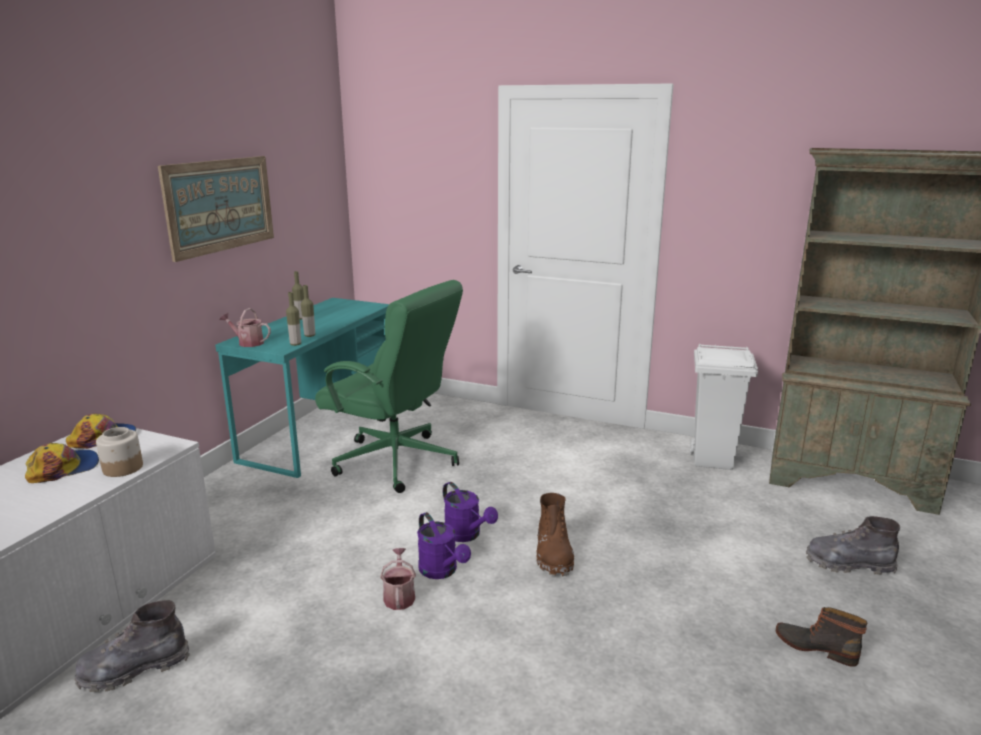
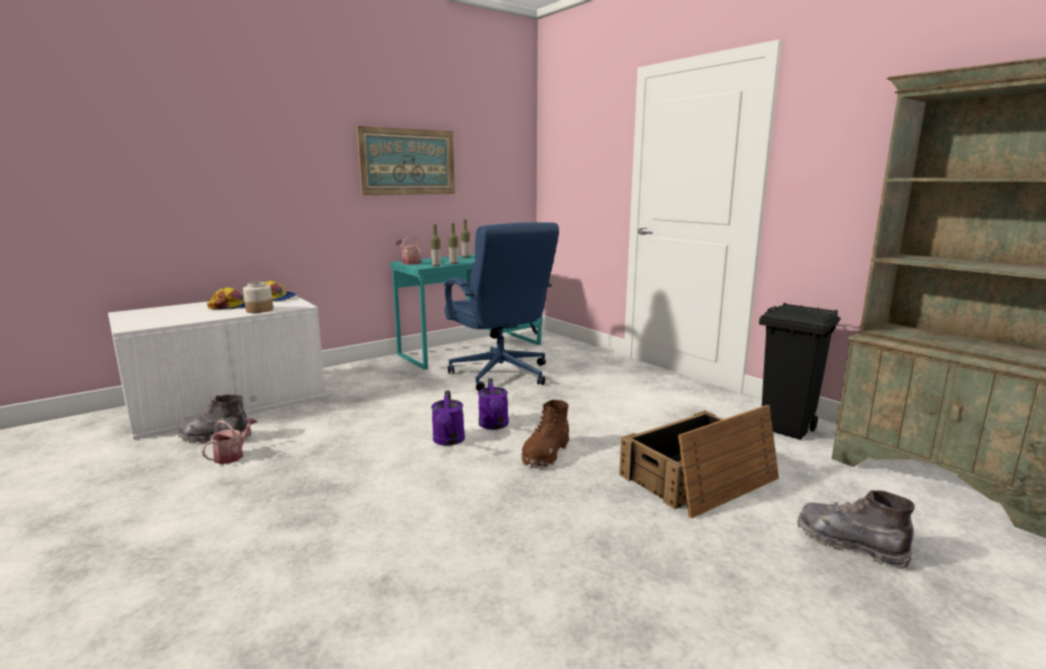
camera: 30 degrees right, 5 degrees down
green office chair [315,280,463,493] -> blue office chair [444,222,559,391]
watering can [380,548,416,610] -> watering can moved to [201,417,257,464]
white trash can [690,344,758,470] -> black trash can [759,303,841,440]
boot [776,607,868,667] -> none
none -> crate [619,405,779,518]

